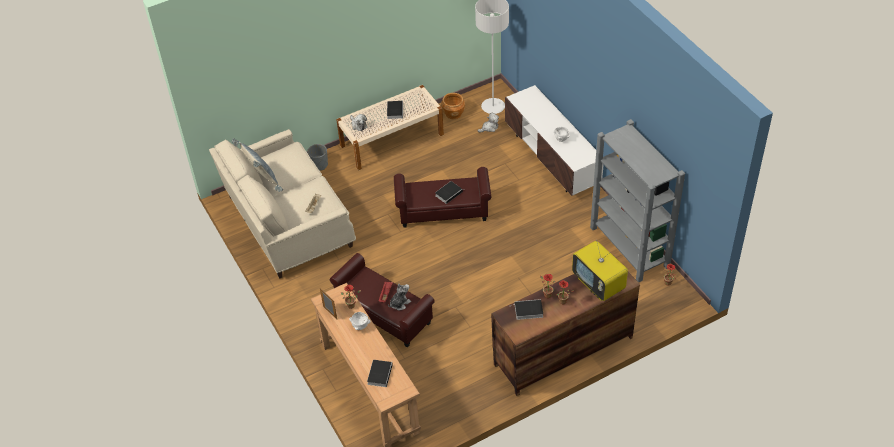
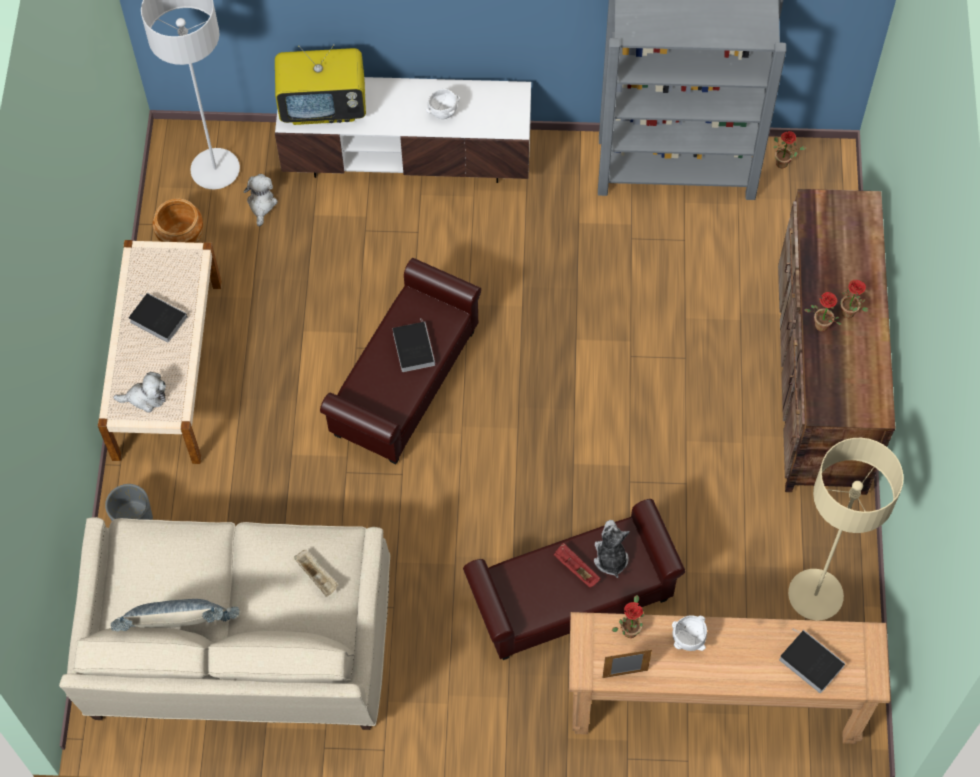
camera: 60 degrees left, 15 degrees up
book [509,299,543,320] -> none
television [572,240,628,301] -> television moved to [275,44,366,125]
none -> beige floor lamp [788,438,904,620]

